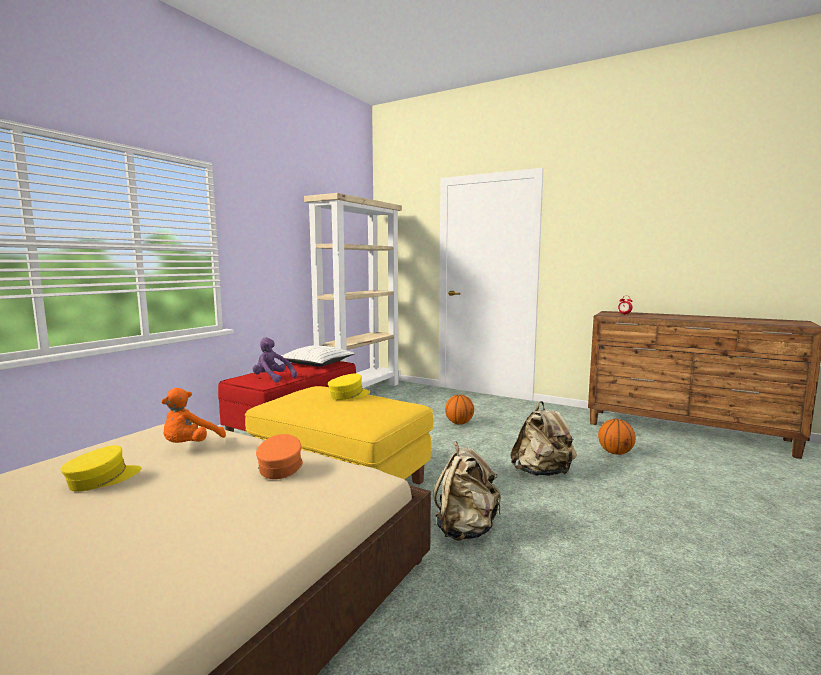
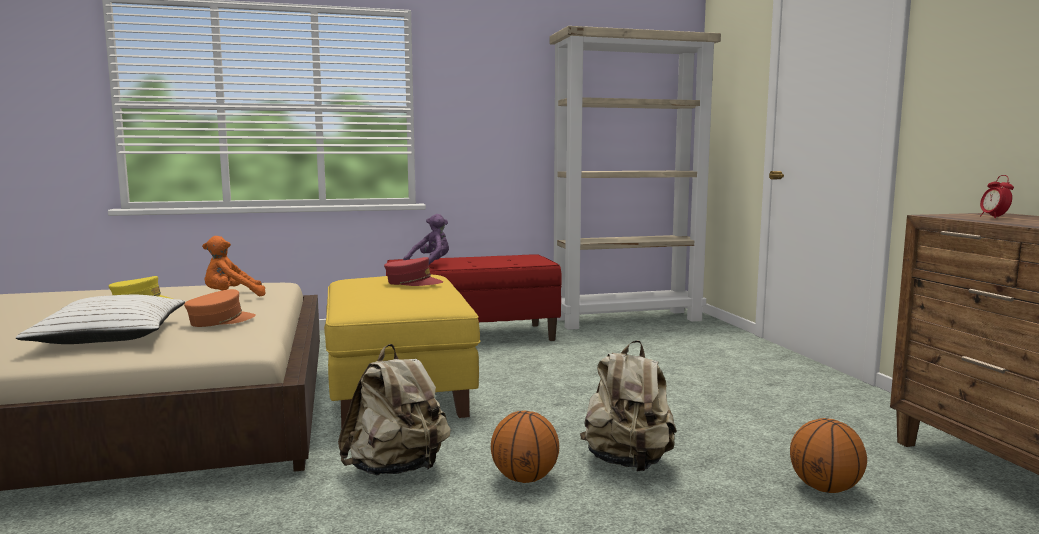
camera: 45 degrees right, 0 degrees up
purple plush toy [253,337,297,383] -> purple plush toy turned 60 degrees clockwise [403,214,449,265]
white pillow [281,345,355,367] -> white pillow moved to [16,295,185,344]
yellow cap [328,374,370,400] -> red cap [384,257,443,286]
basketball [445,395,474,425] -> basketball moved to [491,410,559,483]

